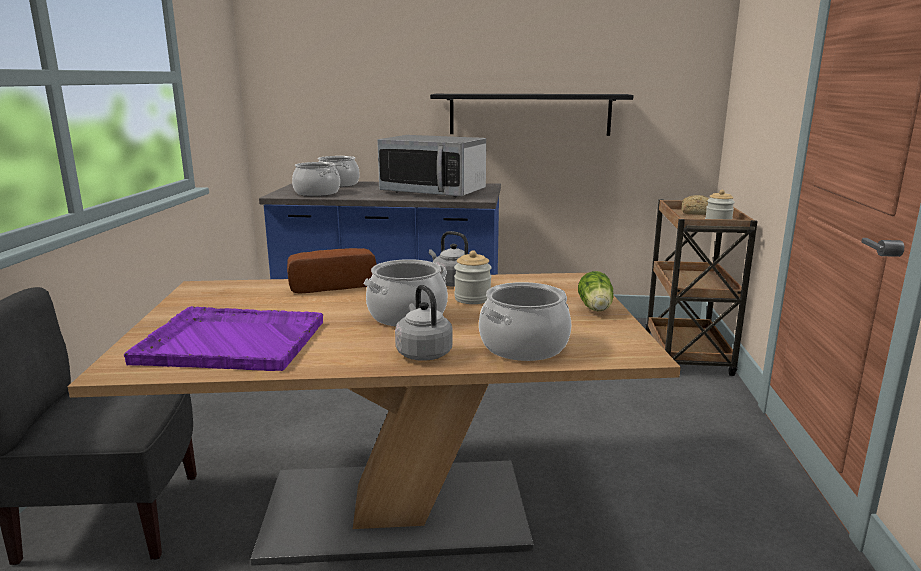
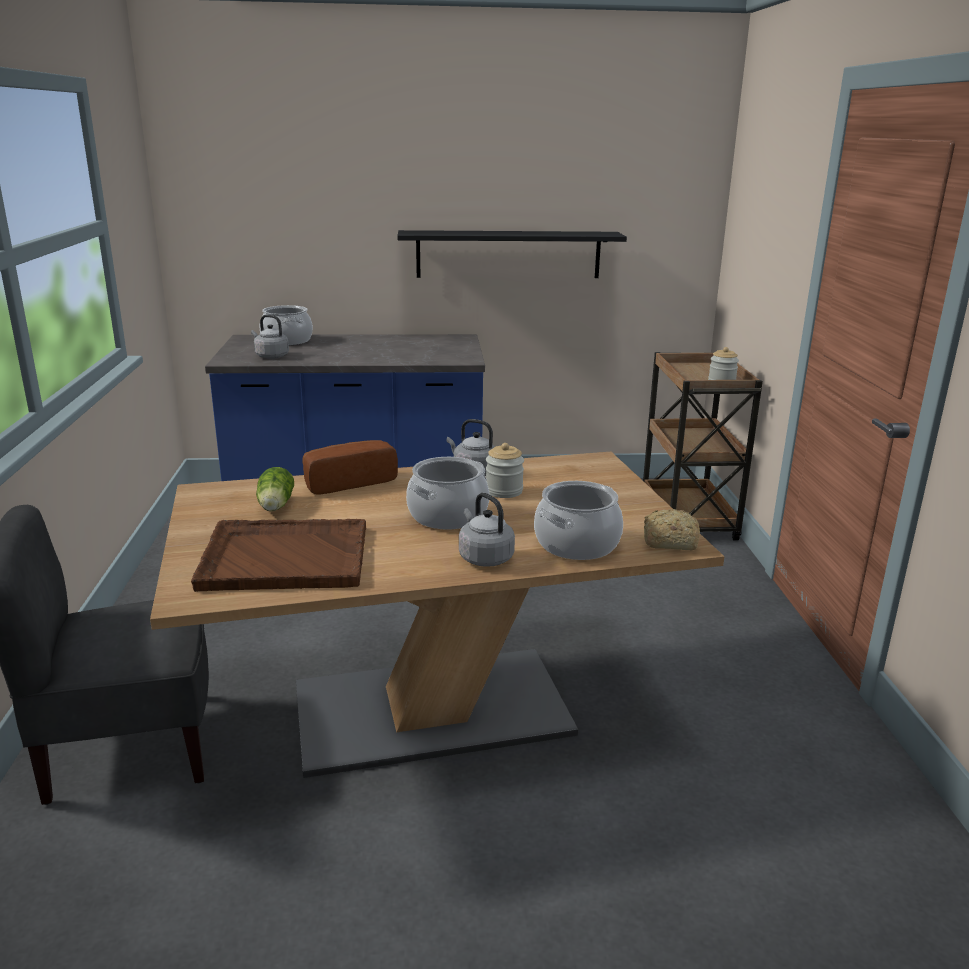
camera: 10 degrees left, 5 degrees up
purple tray [124,306,323,371] -> brown tray [191,519,366,592]
cooking pot [292,162,340,196] -> grey kettle [251,315,289,359]
microwave [377,135,486,197] -> none
lettuce [578,271,613,311] -> lettuce moved to [256,467,294,512]
bread [682,195,709,215] -> bread moved to [644,509,700,550]

